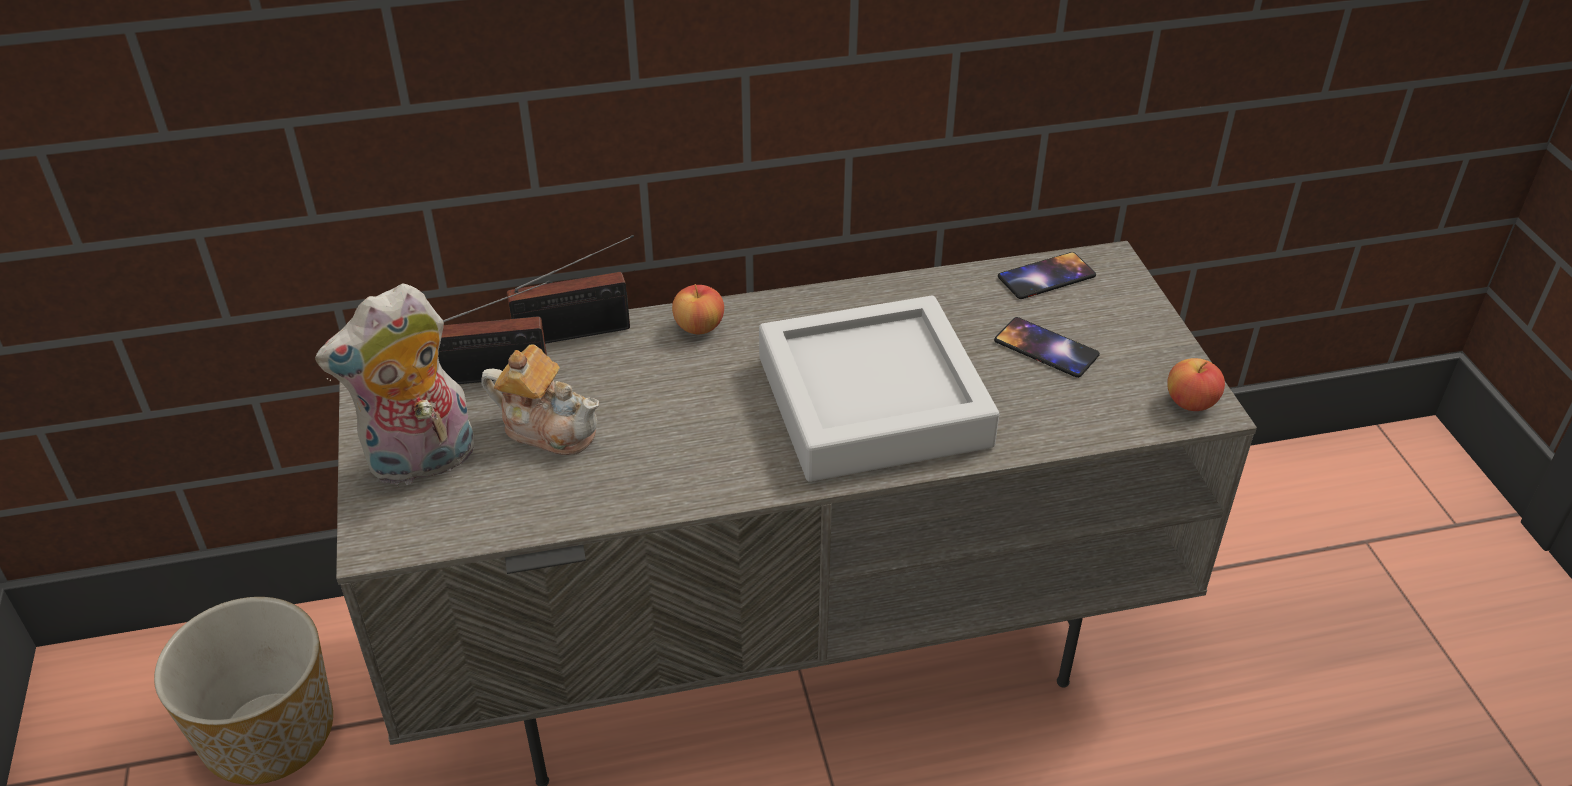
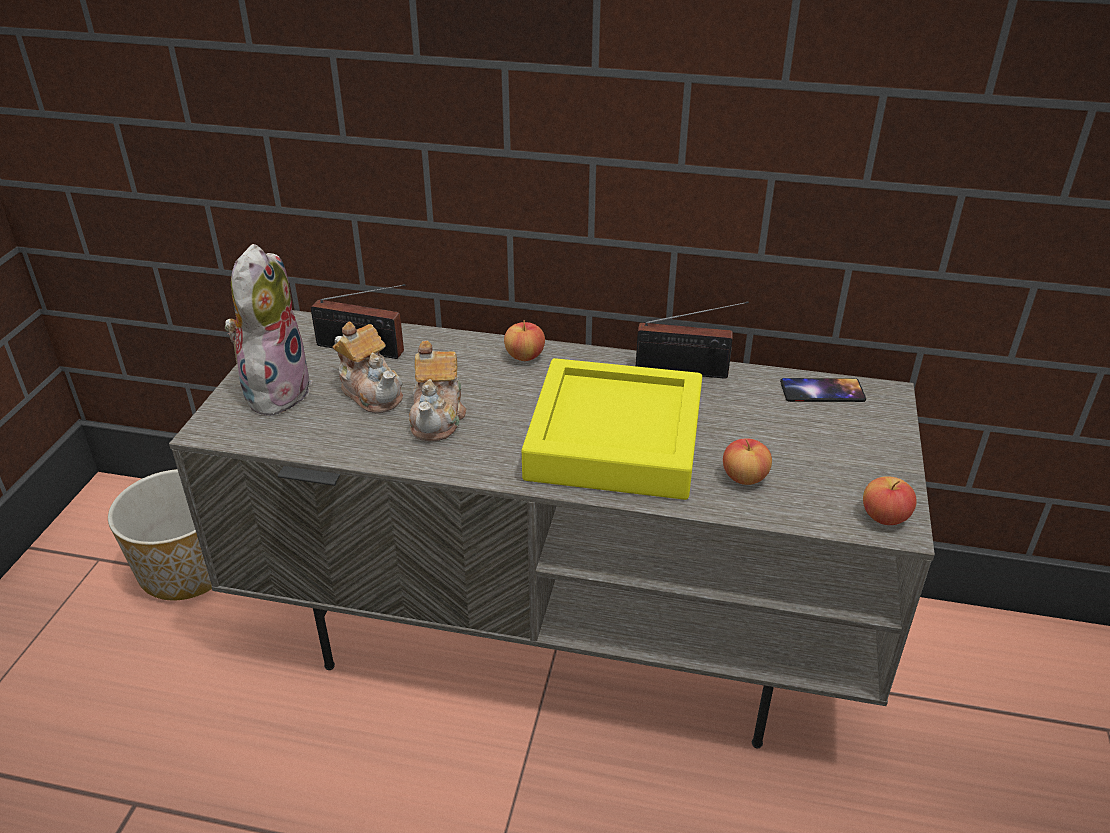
camera: 25 degrees right, 5 degrees down
plush toy [315,283,474,487] -> plush toy turned 105 degrees clockwise [225,244,312,416]
radio [507,235,634,344] -> radio moved to [636,301,749,379]
grey tray [759,296,999,482] -> yellow tray [522,358,702,500]
phone [994,317,1100,378] -> none
none -> teapot [409,341,466,441]
none -> apple [723,438,772,485]

